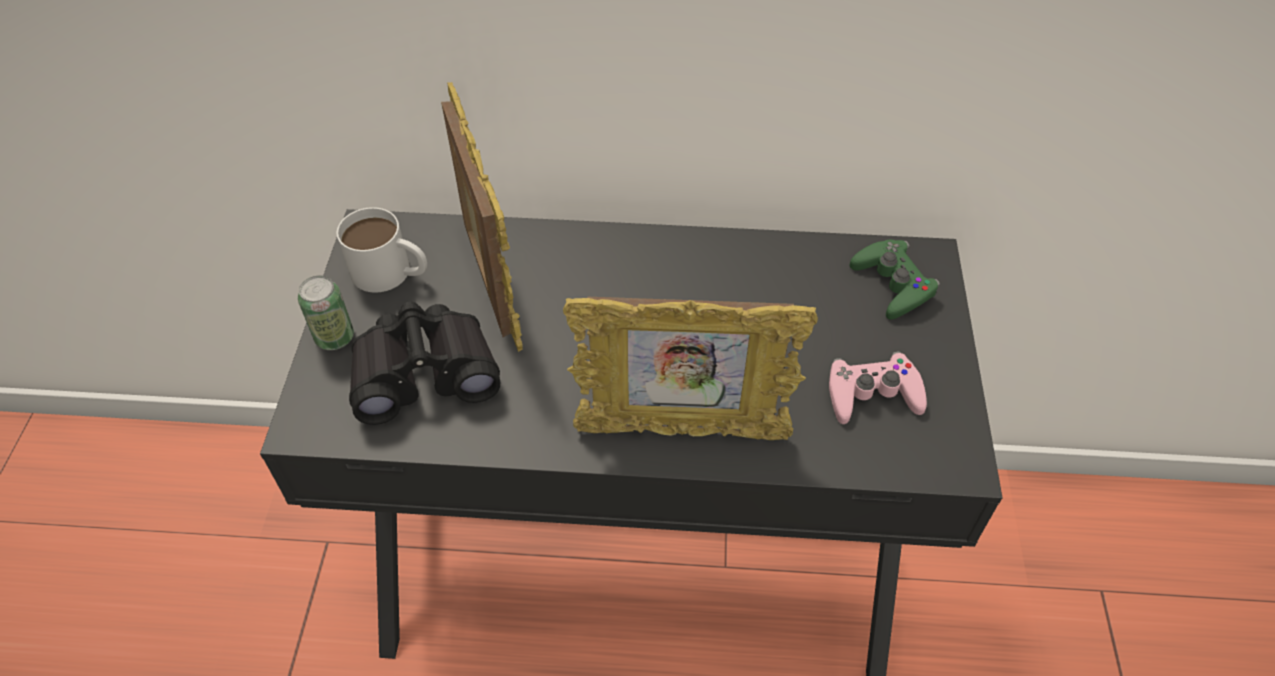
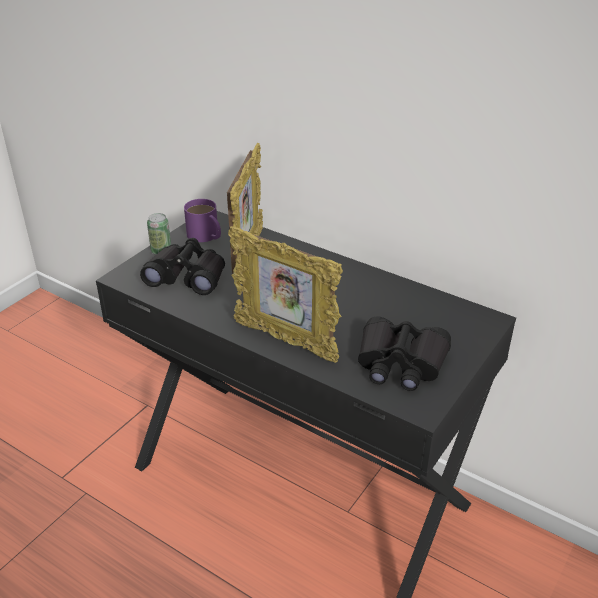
camera: 30 degrees right, 15 degrees down
white mug [337,207,427,292] -> purple mug [184,199,221,242]
pink game controller [829,351,927,424] -> black binoculars [358,316,451,391]
green game controller [850,240,940,320] -> none

